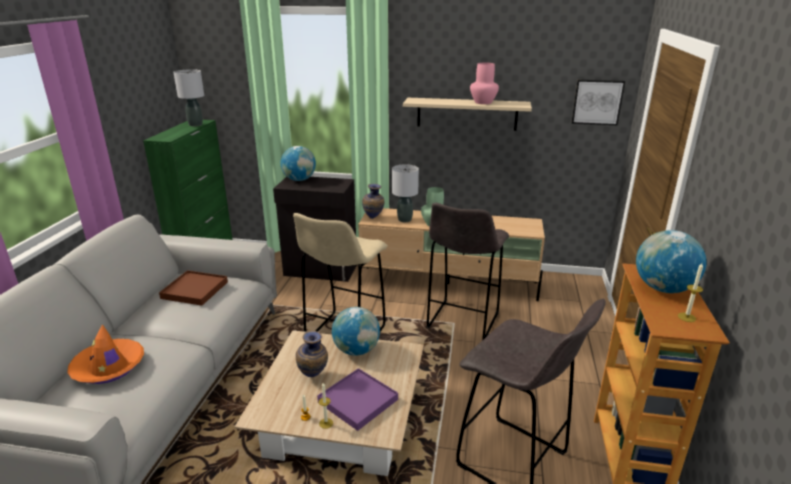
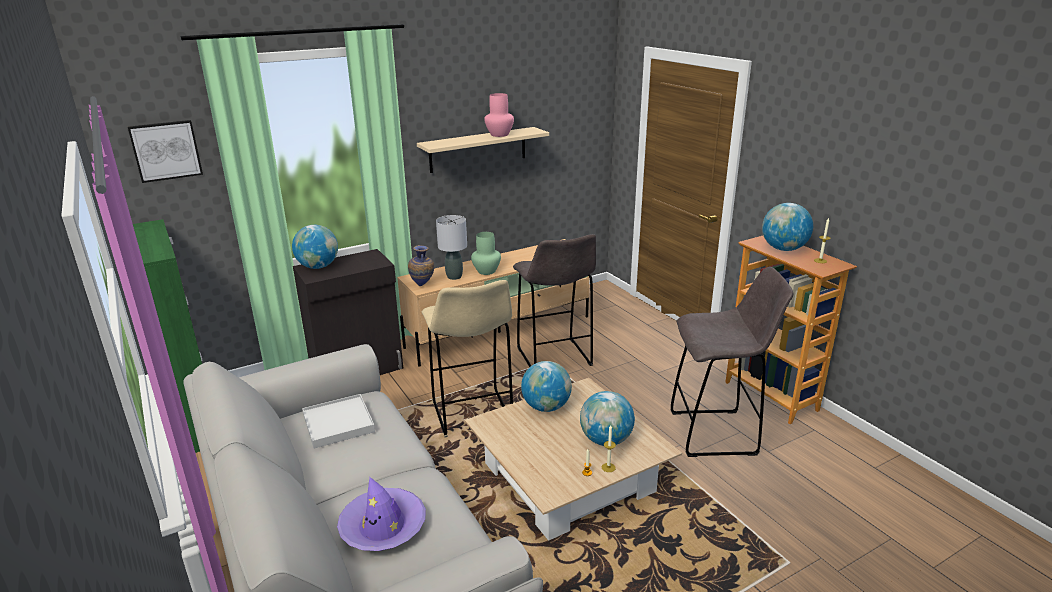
camera: 40 degrees left, 0 degrees up
orange hat [67,324,144,384] -> purple hat [337,477,426,551]
brown tray [159,270,228,306] -> white tray [302,394,375,449]
grey table lamp [174,69,204,126] -> none
vase [296,331,328,377] -> none
purple tray [317,368,398,431] -> globe [580,391,635,446]
picture [572,80,625,125] -> picture moved to [128,120,203,183]

